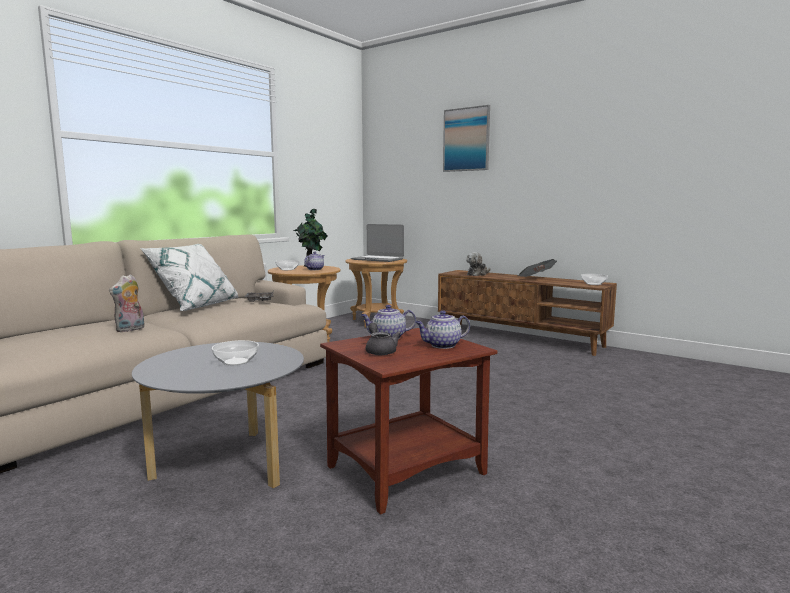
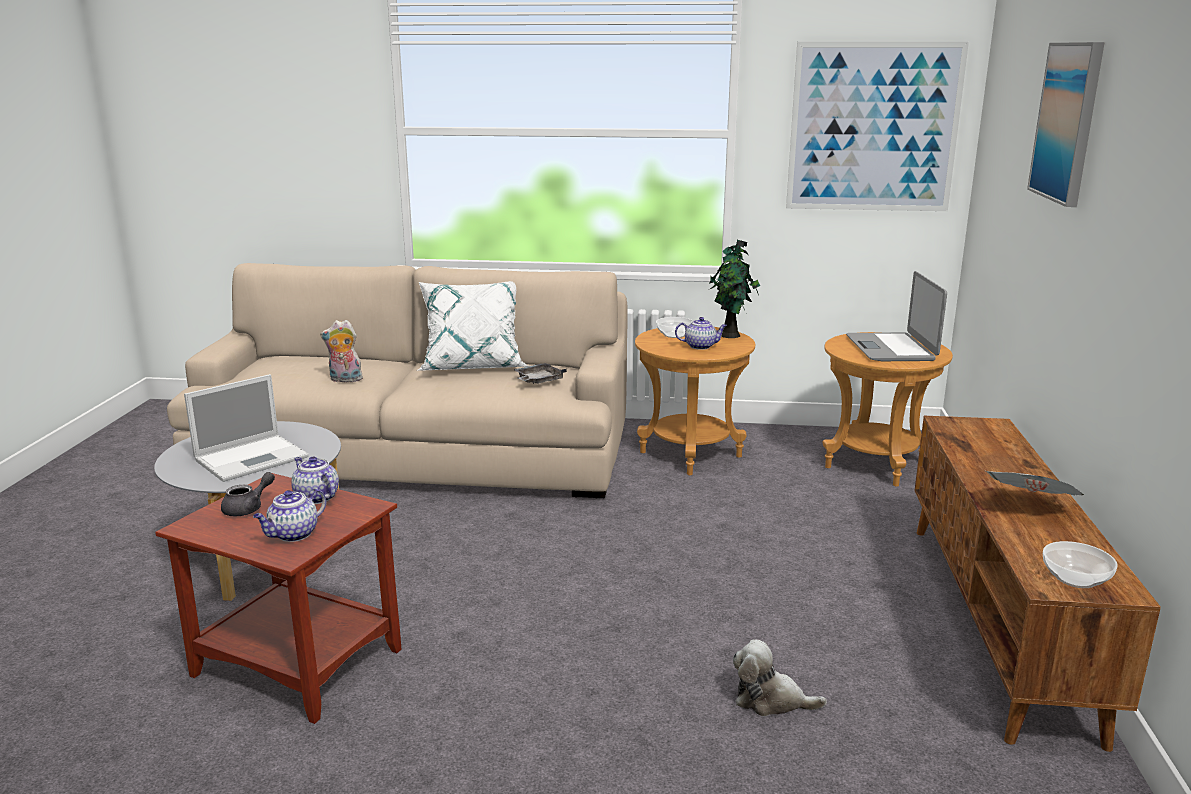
camera: 60 degrees right, 10 degrees up
bowl [212,340,259,365] -> laptop [184,374,309,482]
teapot [415,311,470,349] -> teapot turned 90 degrees counterclockwise [253,488,326,542]
plush toy [466,252,491,276] -> plush toy moved to [733,639,827,716]
none -> picture [786,42,969,211]

